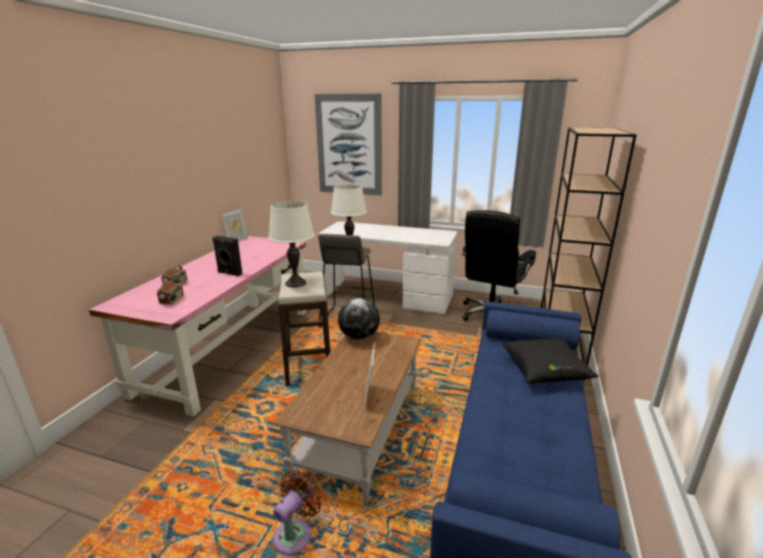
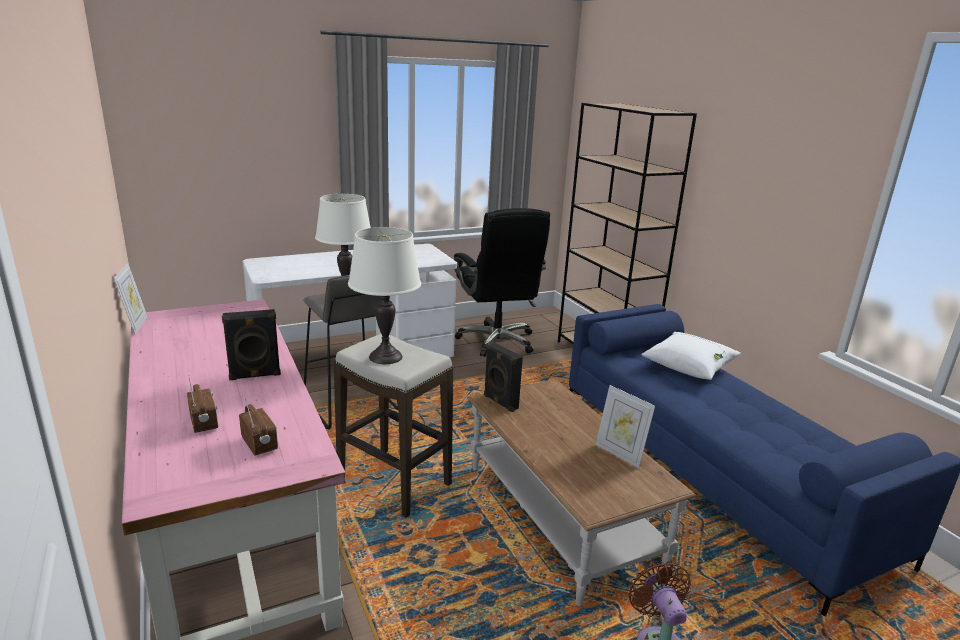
camera: 45 degrees left, 0 degrees up
picture [315,93,382,196] -> none
globe [338,298,380,340] -> black speaker [484,342,523,412]
black pillow [502,338,598,384] -> white pillow [642,332,741,380]

